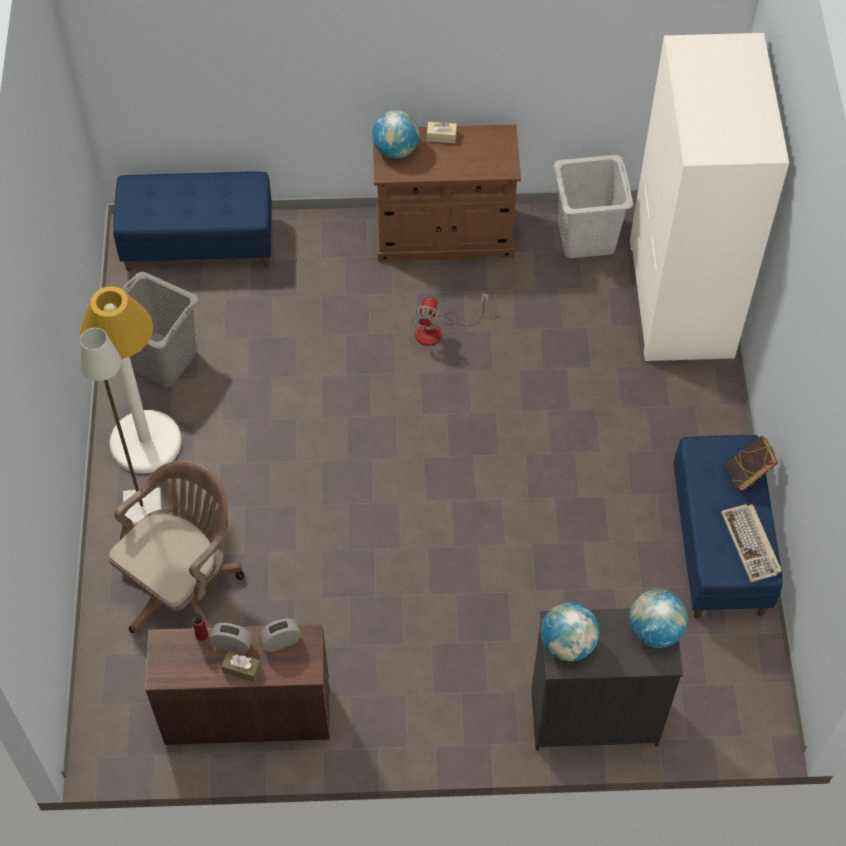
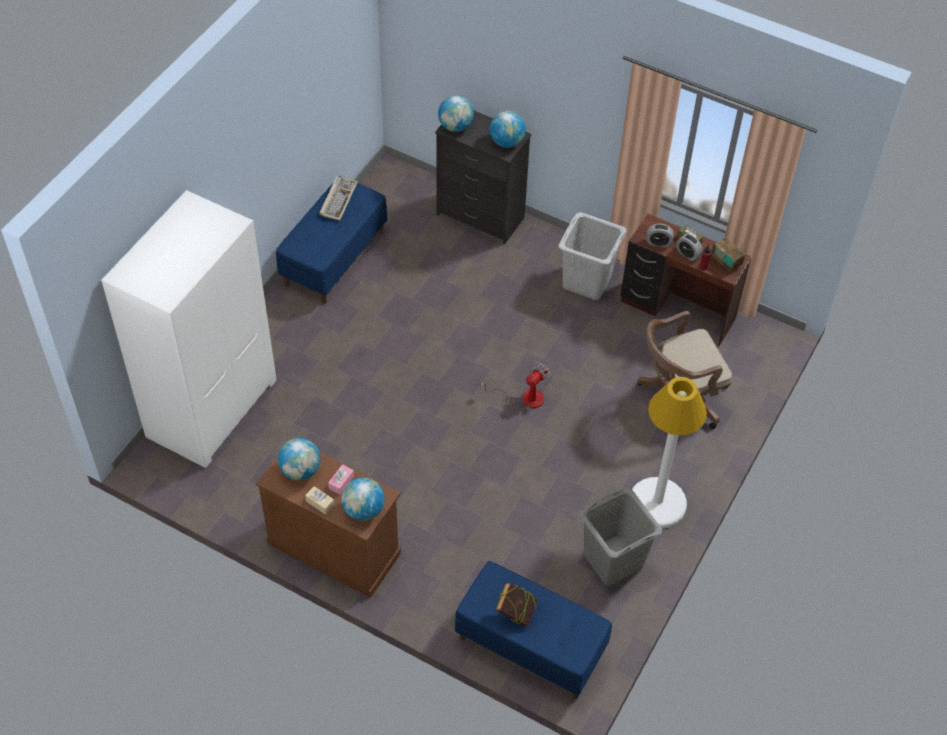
camera: 150 degrees left, 5 degrees down
grey floor lamp [80,328,162,525] -> none
fan [409,293,489,346] -> fan moved to [480,361,552,409]
grey laundry basket [554,155,633,258] -> grey laundry basket moved to [559,212,627,300]
book [726,436,778,492] -> book moved to [496,583,538,626]
none -> globe [278,438,320,480]
none -> pink tissue box [328,464,354,495]
none -> radio [712,237,745,272]

